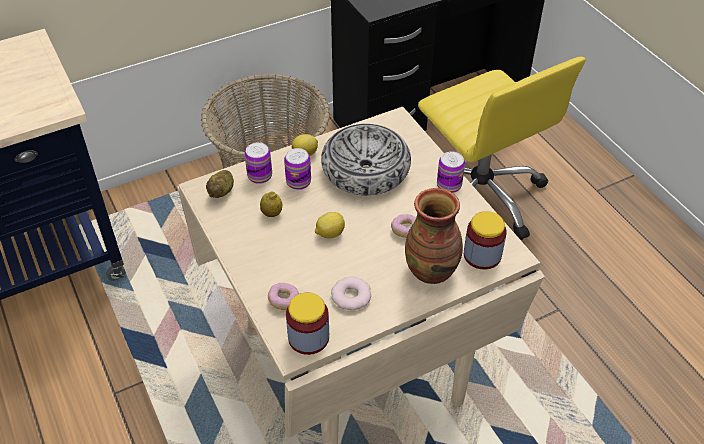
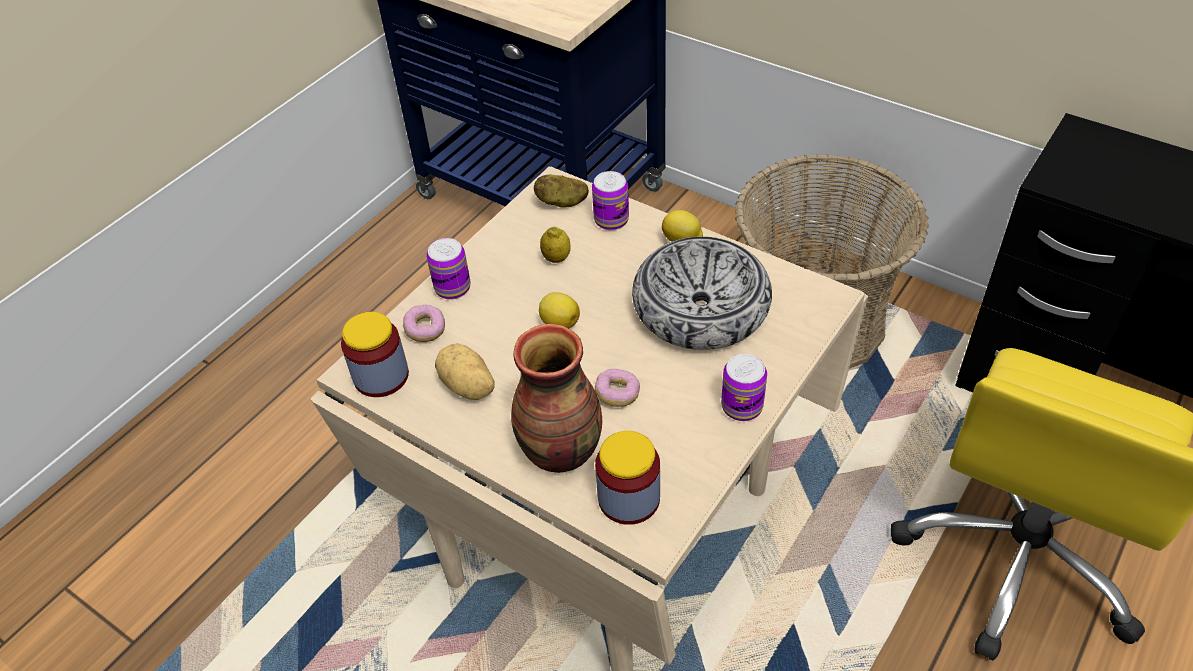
camera: 65 degrees right, 0 degrees up
can [284,148,311,190] -> can moved to [426,238,470,300]
donut [331,277,371,310] -> potato [435,343,495,400]

